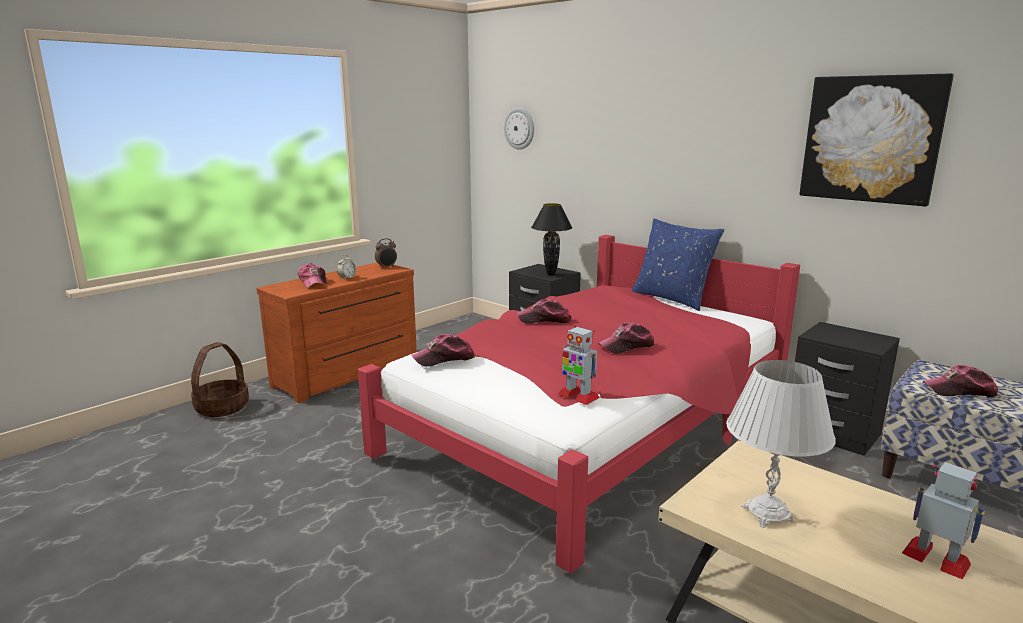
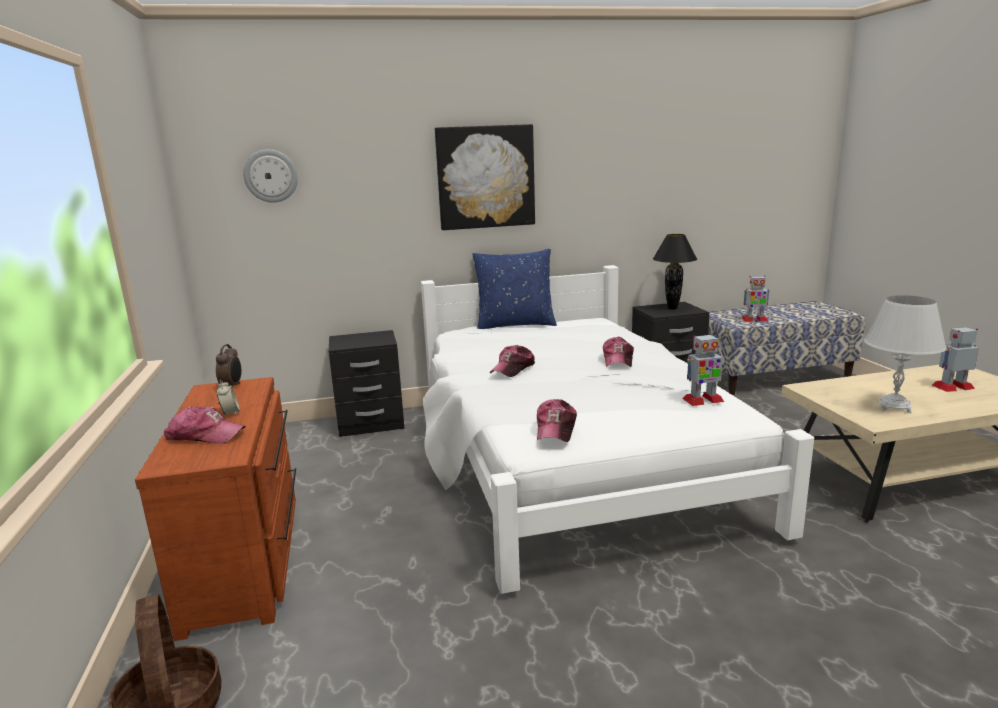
camera: 55 degrees left, 0 degrees up
red bed [358,235,800,573] -> white bed [421,265,814,594]
black table lamp [531,203,573,276] -> black table lamp moved to [653,234,697,309]
picture [800,74,954,207] -> picture moved to [435,124,535,230]
cap [923,365,998,397] -> toy robot [742,276,770,322]

